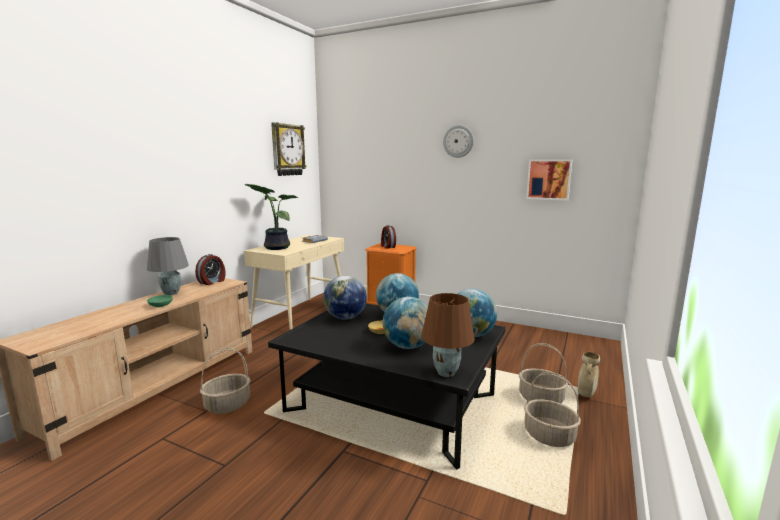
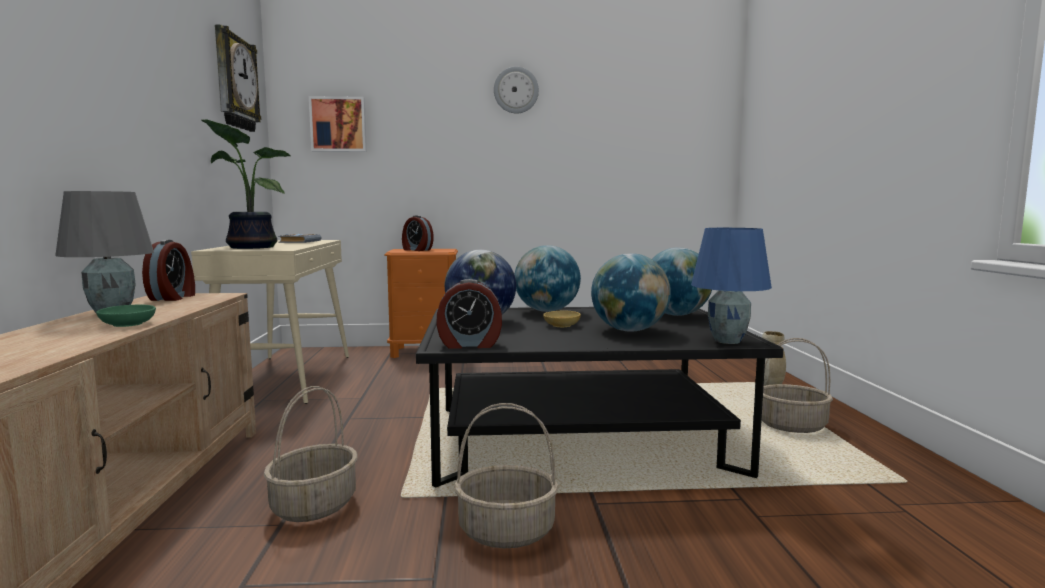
camera: 30 degrees left, 5 degrees down
brown table lamp [421,293,475,377] -> blue table lamp [691,228,772,344]
basket [519,343,568,403] -> basket moved to [455,403,558,548]
picture [526,159,572,200] -> picture moved to [309,96,367,152]
none -> alarm clock [437,279,502,349]

